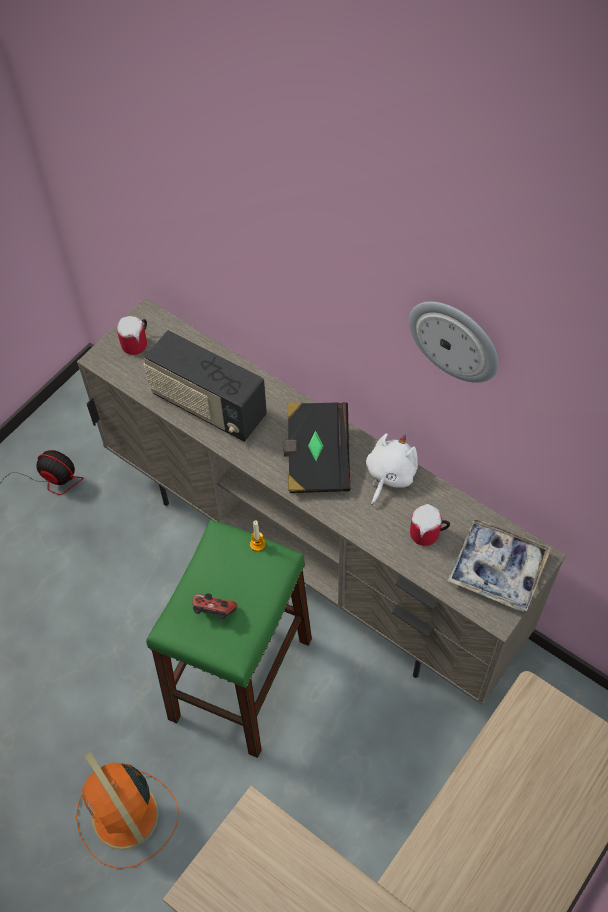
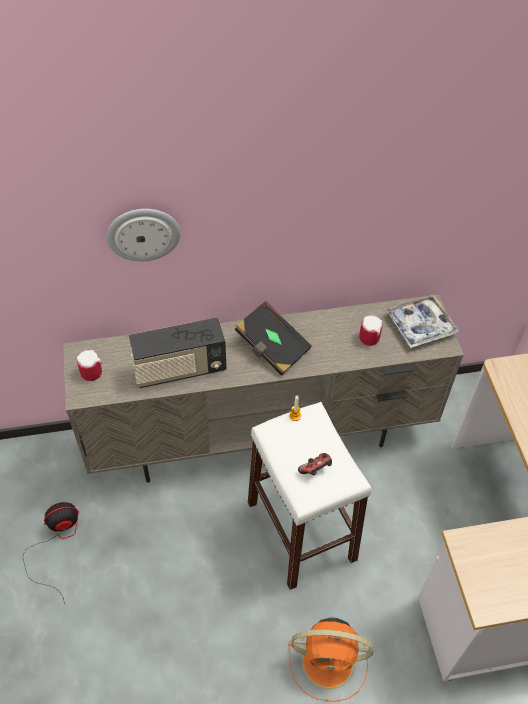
camera: 50 degrees left, 5 degrees down
green stool [146,520,312,758] -> white stool [248,402,372,590]
white plush toy [366,433,418,505] -> none
wall clock [409,301,499,383] -> wall clock moved to [106,209,181,261]

